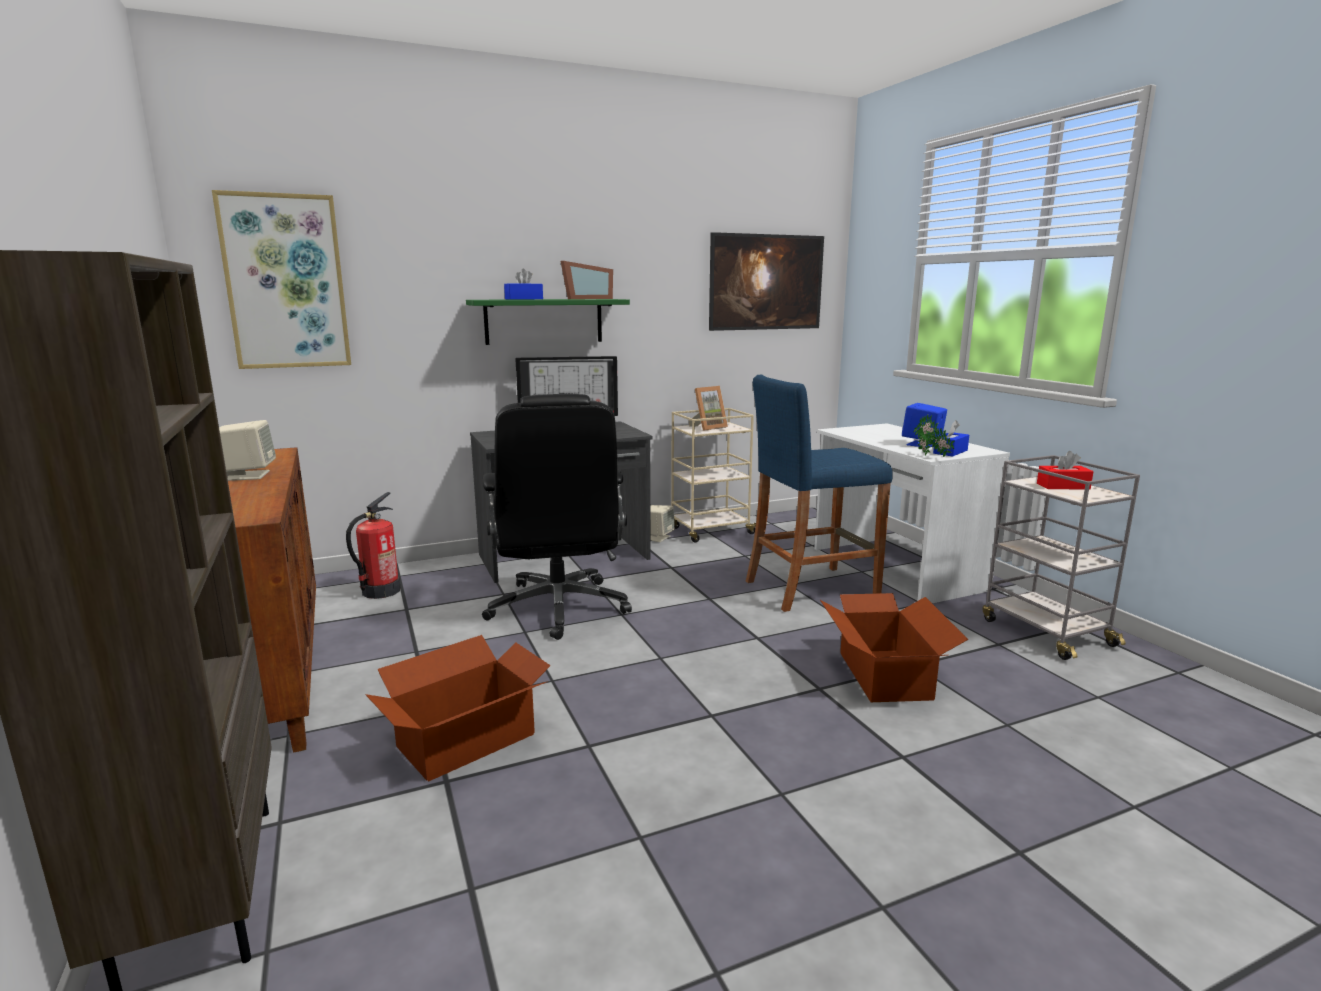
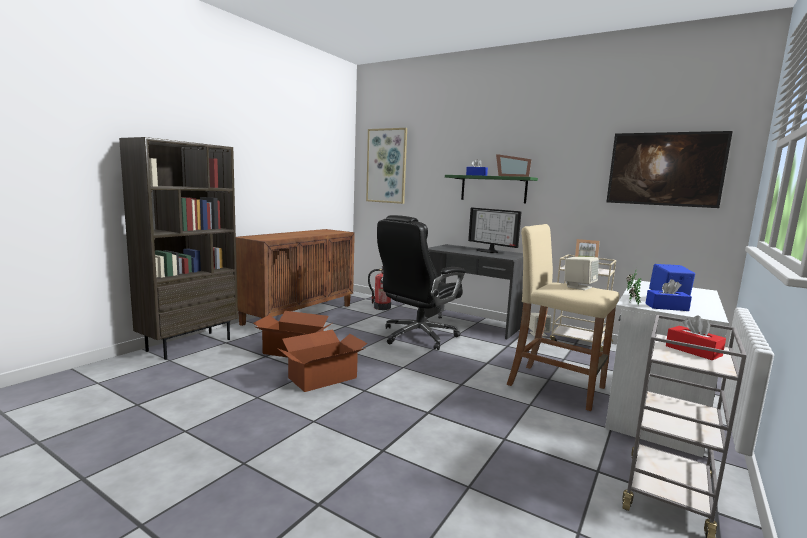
camera: 55 degrees right, 5 degrees down
beige speaker [219,420,276,481] -> beige speaker moved to [565,257,599,290]
blue stool [746,375,893,612] -> beige stool [506,224,620,411]
cardboard box [820,593,968,702] -> cardboard box moved to [277,330,367,392]

